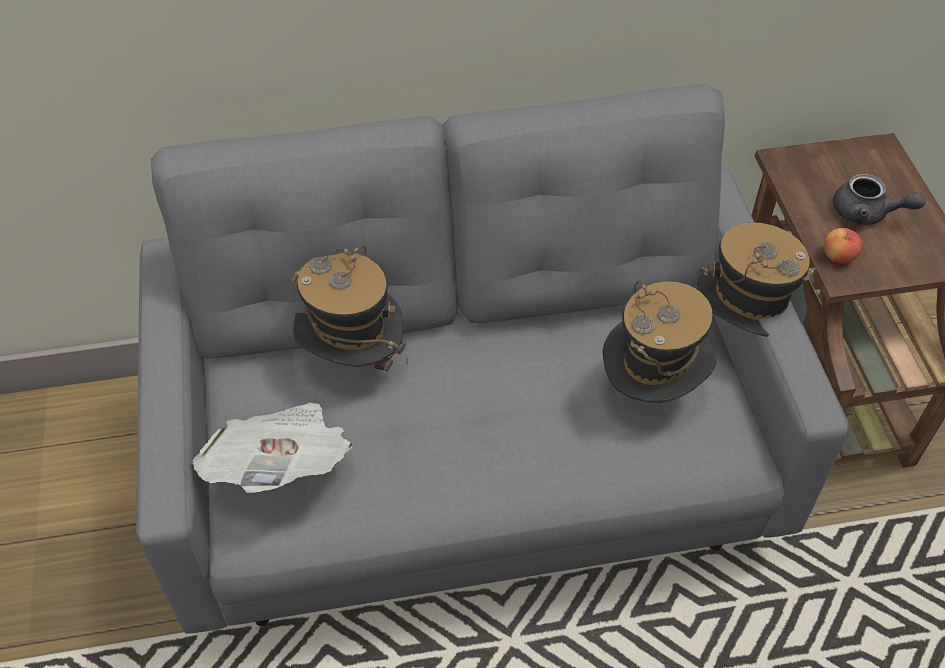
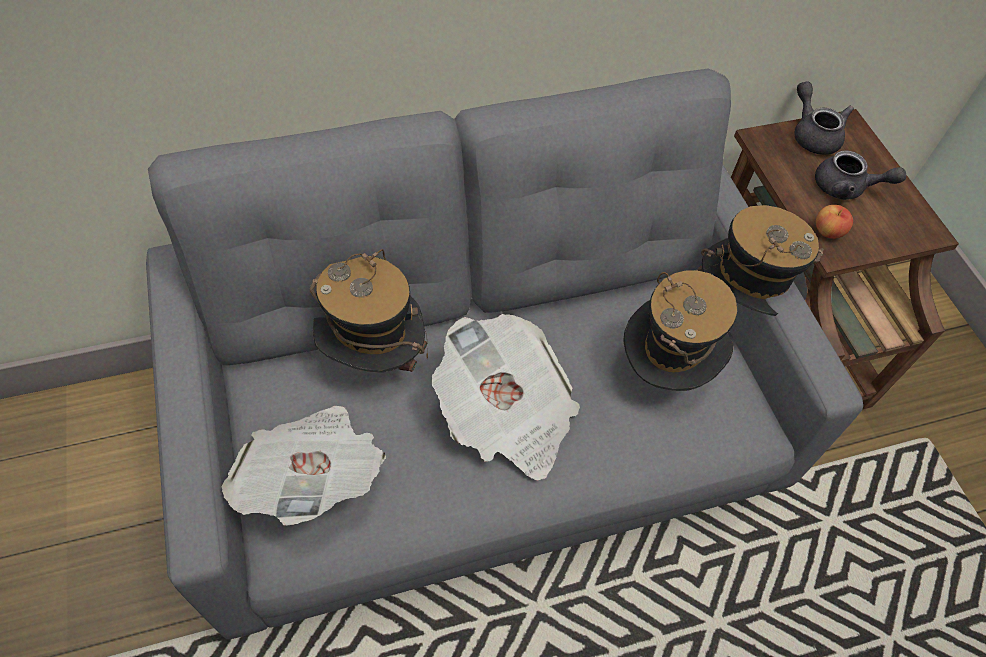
camera: 10 degrees left, 5 degrees up
none -> newspaper [432,314,580,481]
none -> grey teapot [794,81,854,155]

